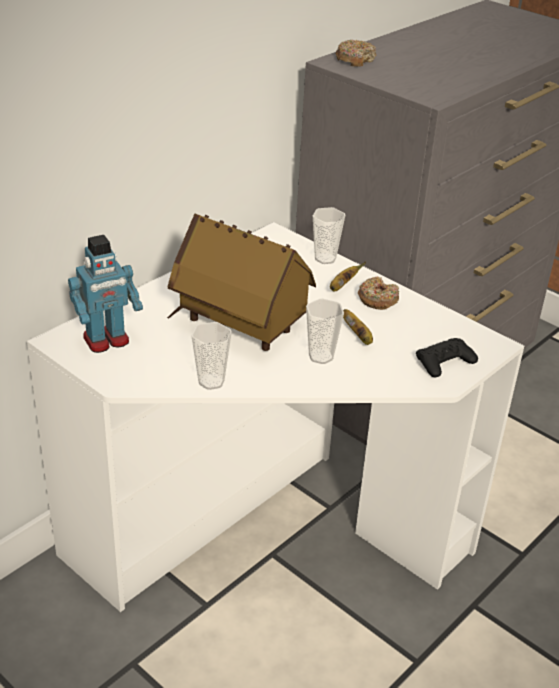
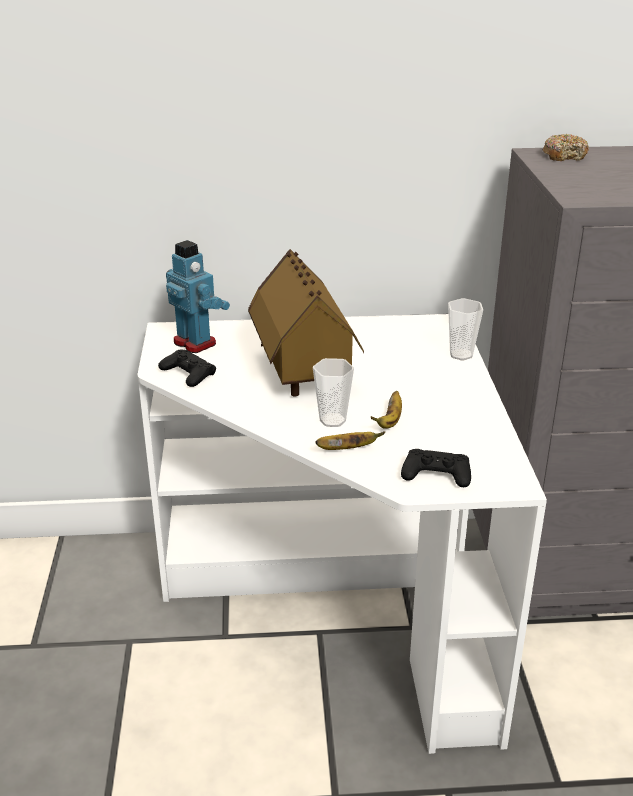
camera: 45 degrees right, 5 degrees down
toy robot [68,235,143,353] -> toy robot turned 150 degrees counterclockwise [166,240,230,353]
cup [191,322,232,390] -> none
banana [330,261,366,291] -> banana moved to [316,431,385,450]
donut [358,277,399,310] -> none
none -> black game controller [158,350,216,387]

